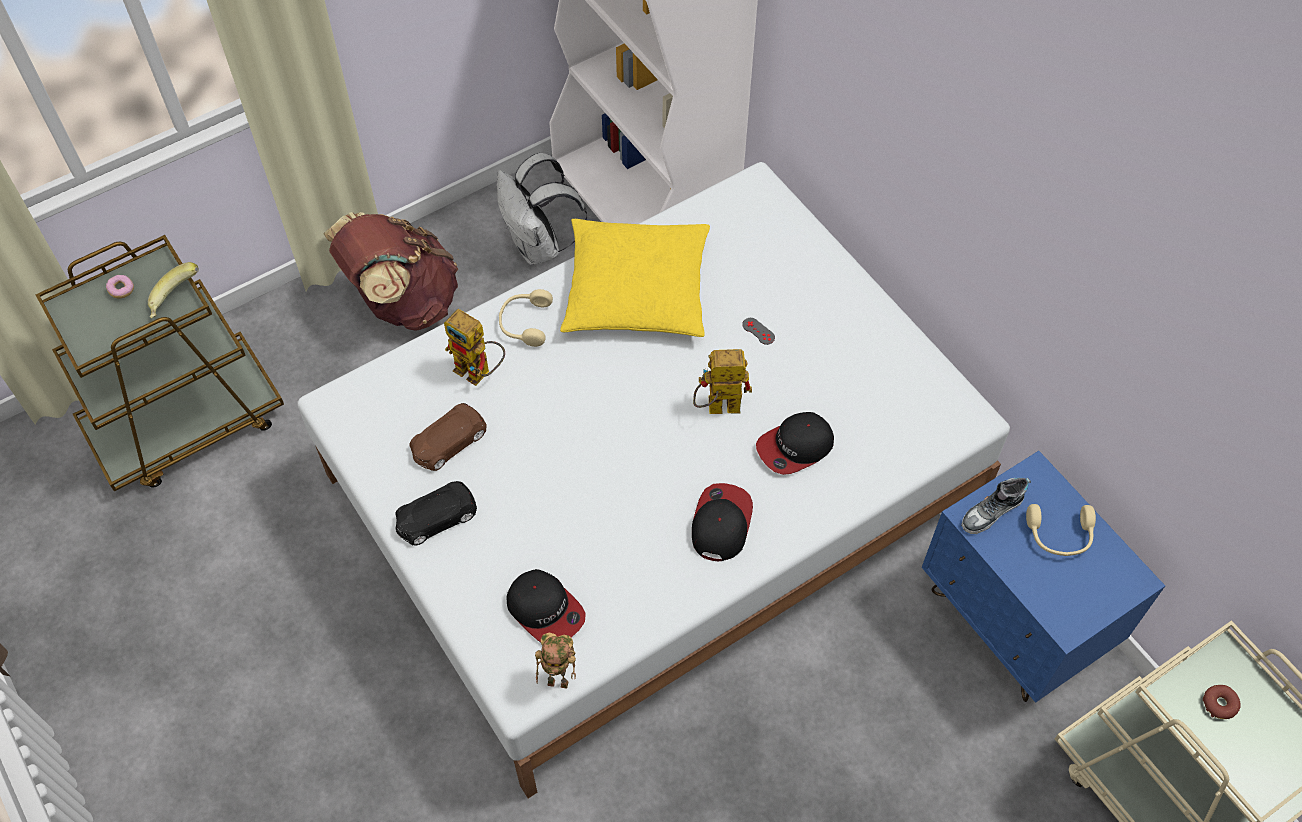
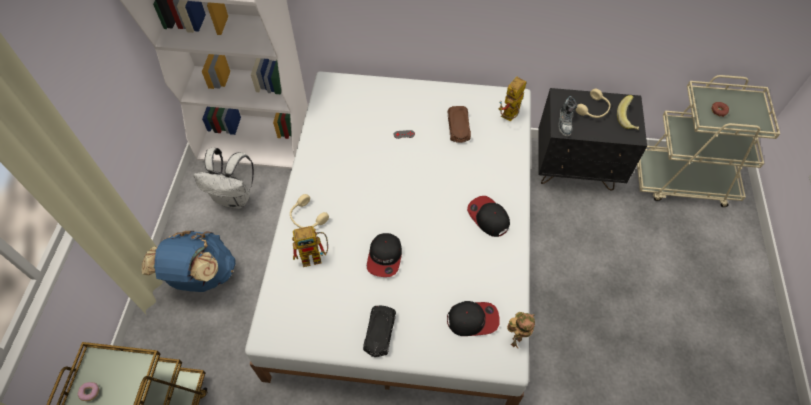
camera: 50 degrees left, 0 degrees up
banana [148,262,199,318] -> banana moved to [617,95,639,130]
brown backpack [324,212,458,331] -> blue backpack [141,231,235,292]
brown toy car [410,403,487,471] -> brown toy car moved to [448,106,471,143]
yellow pillow [560,219,710,337] -> none
toy robot [693,349,752,414] -> toy robot moved to [499,77,527,122]
cap [756,412,834,475] -> cap moved to [367,233,402,277]
blue nightstand [922,451,1165,703] -> black nightstand [539,88,647,191]

